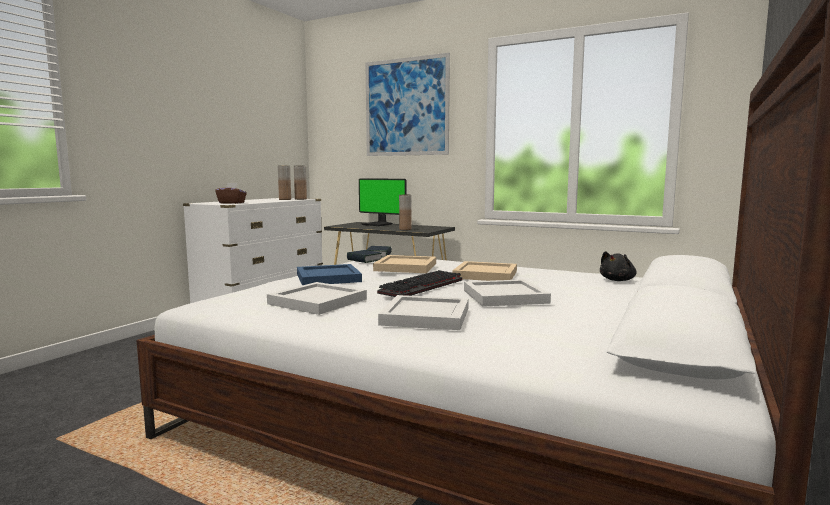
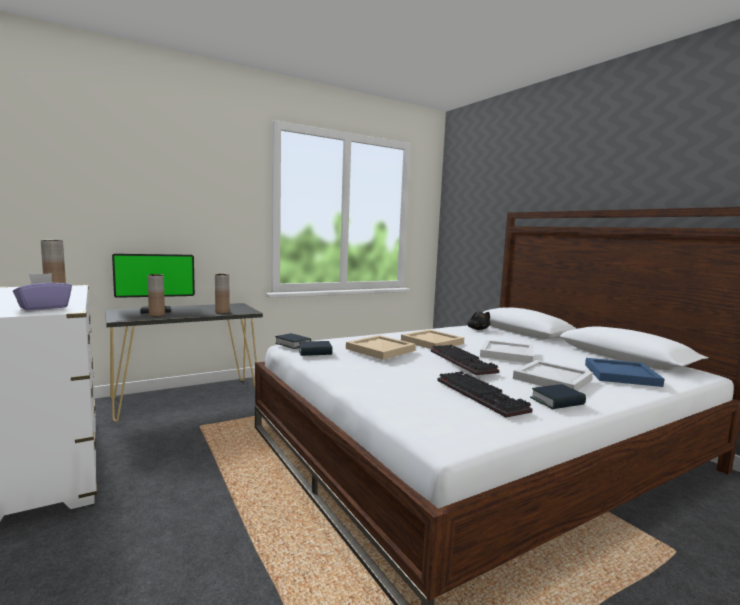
camera: 60 degrees left, 0 degrees up
brown tissue box [215,183,247,204] -> purple tissue box [13,273,72,310]
white tray [267,282,367,315] -> keyboard [437,371,532,418]
brown vase [294,166,307,200] -> brown vase moved to [147,274,165,317]
blue tray [297,264,362,285] -> blue tray moved to [585,358,664,387]
picture [365,53,450,156] -> none
none -> book [530,384,586,409]

